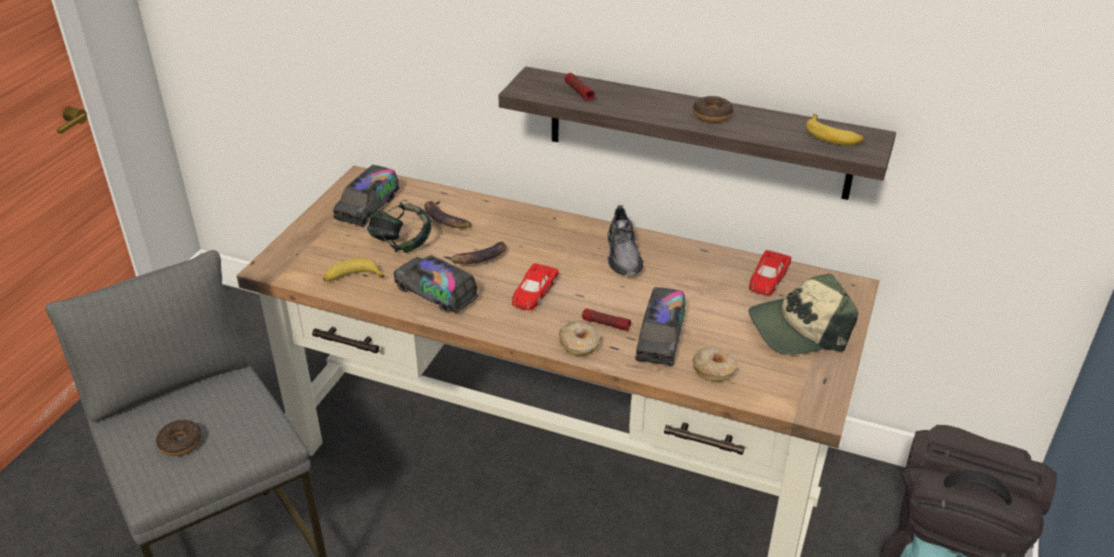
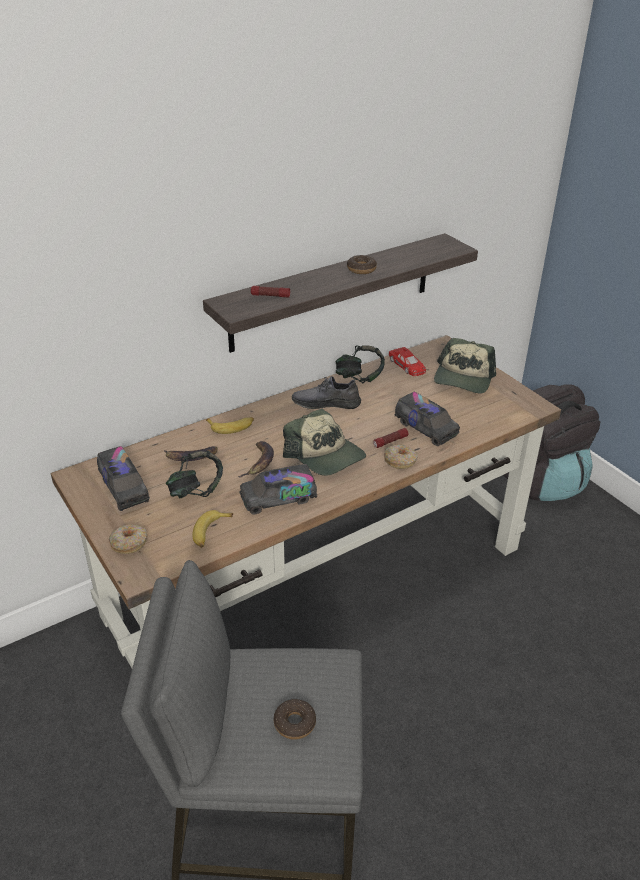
camera: 55 degrees left, 0 degrees up
red toy car [512,263,558,310] -> cap [283,409,366,476]
grey shoe [607,205,643,276] -> grey shoe turned 150 degrees clockwise [292,376,361,409]
donut [692,347,738,381] -> donut moved to [109,525,147,554]
banana [806,114,864,146] -> banana moved to [206,417,254,434]
none -> headphones [336,346,385,383]

